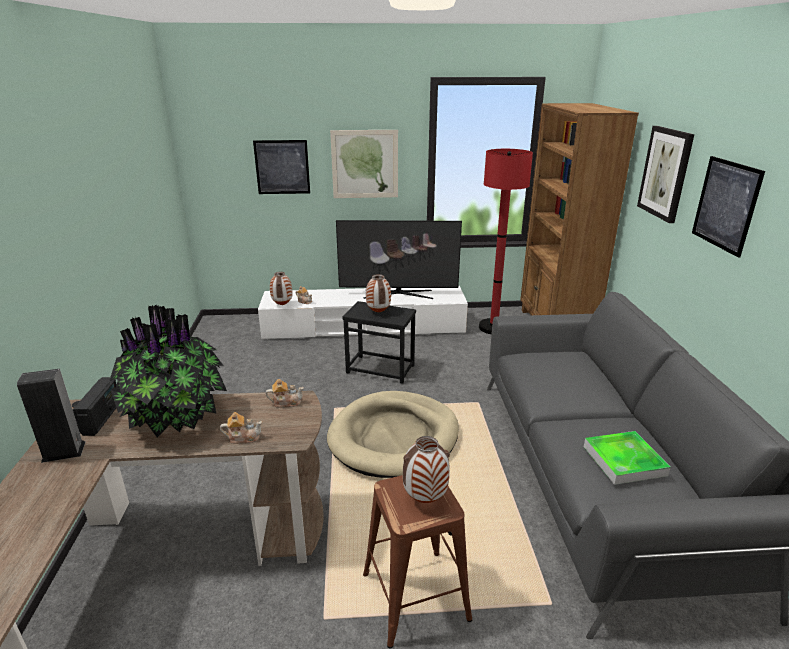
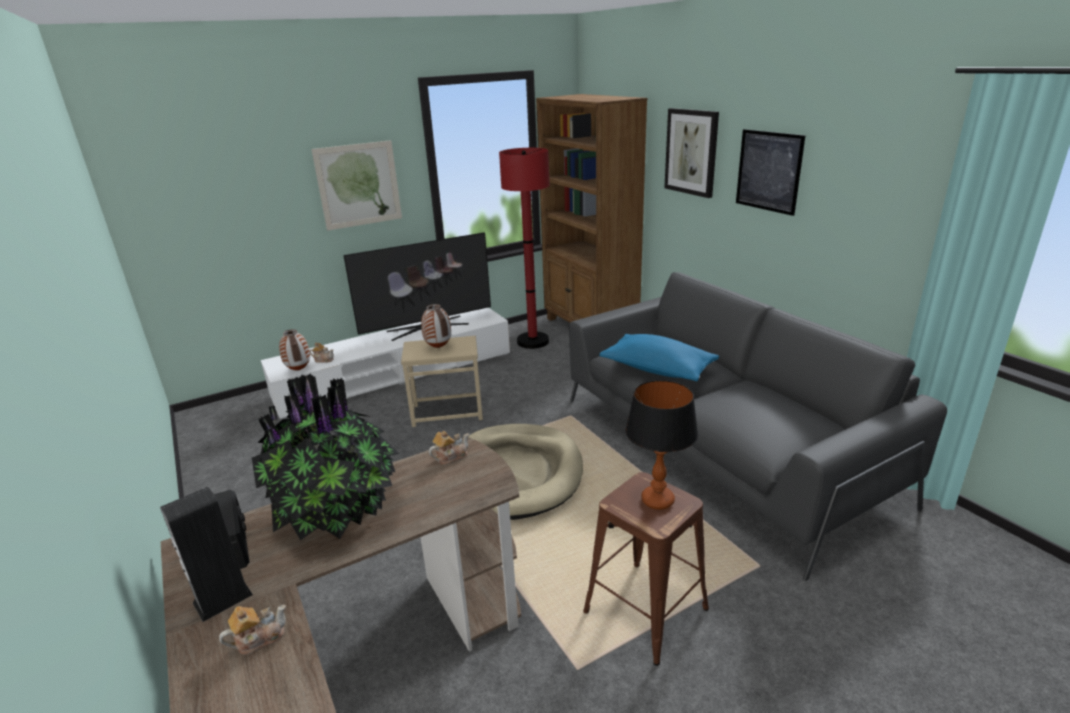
camera: 25 degrees left, 0 degrees up
teapot [220,412,262,444] -> teapot moved to [219,604,286,655]
picture [253,140,310,194] -> none
black side table [342,301,416,384] -> beige side table [401,336,483,427]
vase [403,436,450,503] -> table lamp [626,380,698,510]
tray [584,431,671,485] -> none
none -> blue pillow [599,334,719,381]

